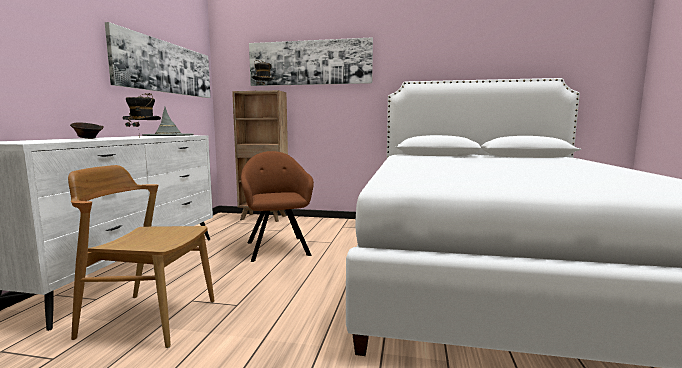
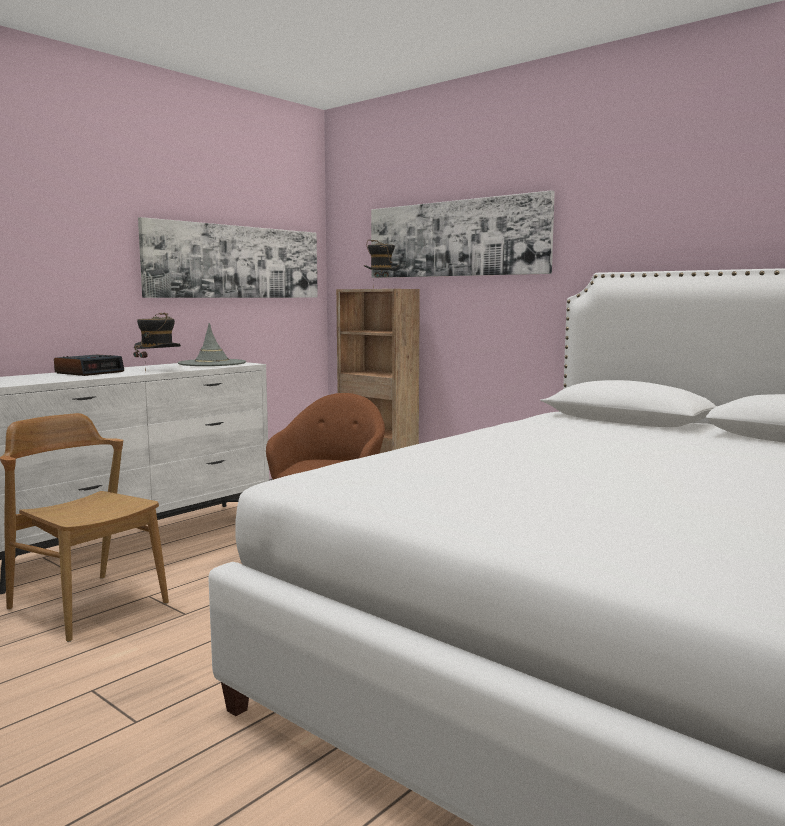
camera: 30 degrees right, 0 degrees up
brown bowl [70,122,104,139] -> alarm clock [54,355,124,376]

